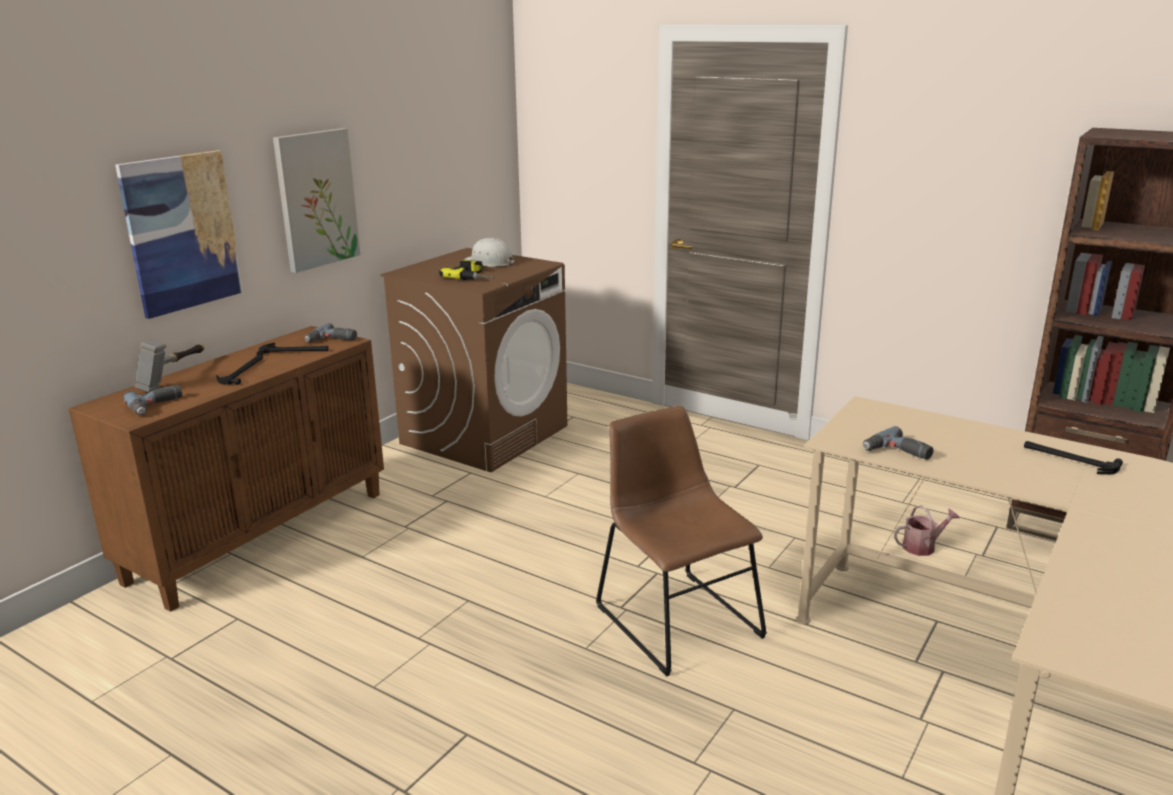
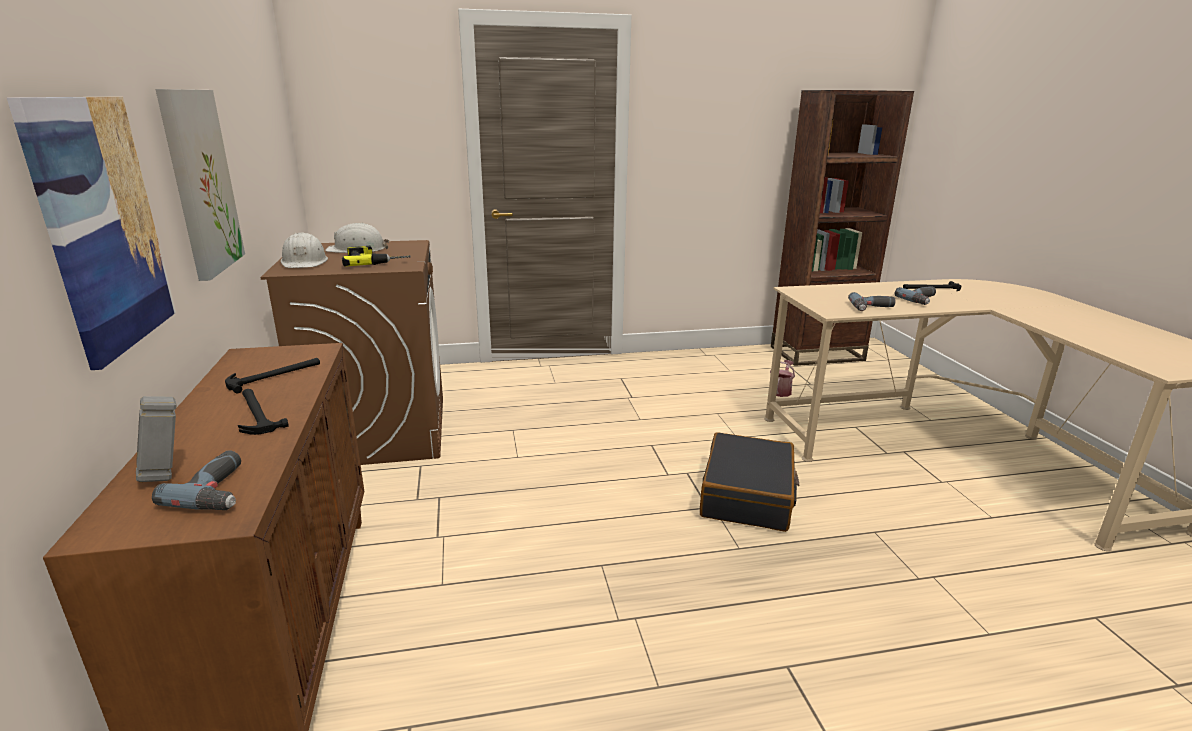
camera: 45 degrees left, 0 degrees up
power drill [305,323,357,343] -> power drill moved to [895,287,936,305]
brown chair [596,406,767,677] -> black suitcase [700,432,799,532]
none -> white hard hat [281,232,328,268]

